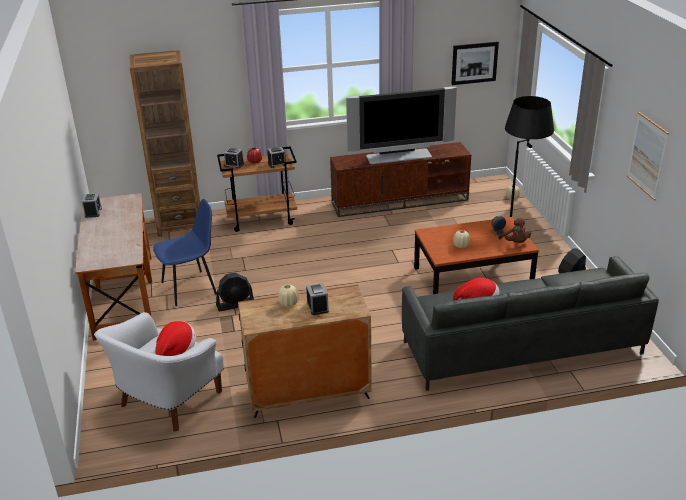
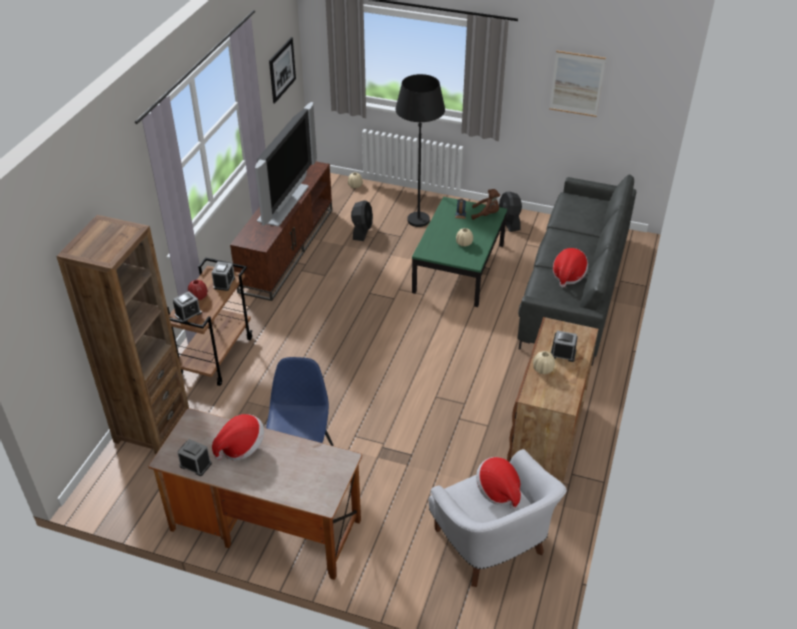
camera: 60 degrees left, 10 degrees up
black fan [216,273,254,311] -> black fan moved to [351,200,373,241]
brown coffee table [414,217,539,294] -> green coffee table [412,197,507,307]
none -> hat [212,414,264,461]

